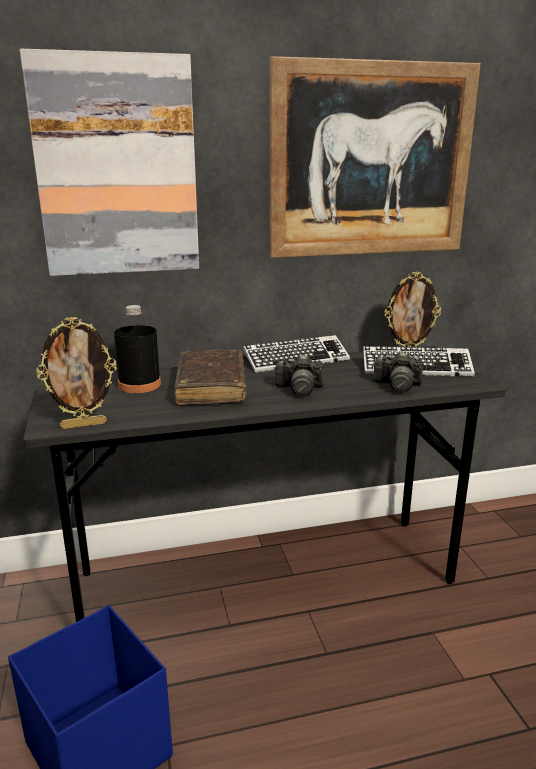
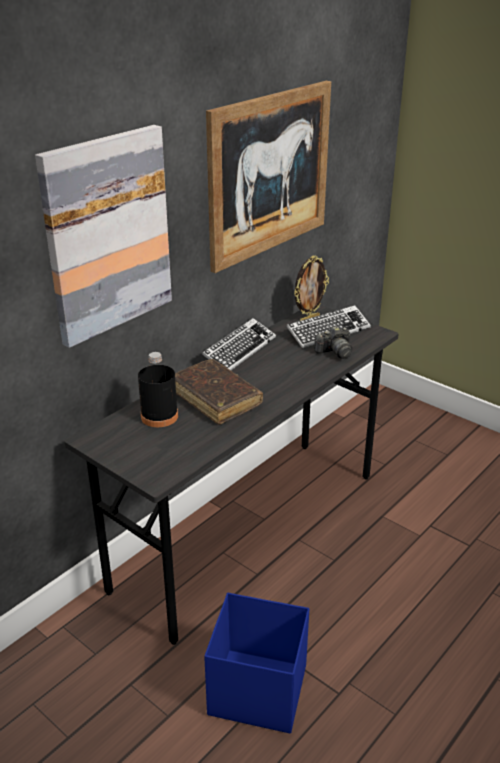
camera: 35 degrees left, 10 degrees up
picture frame [36,317,117,429] -> none
camera [274,355,324,396] -> none

